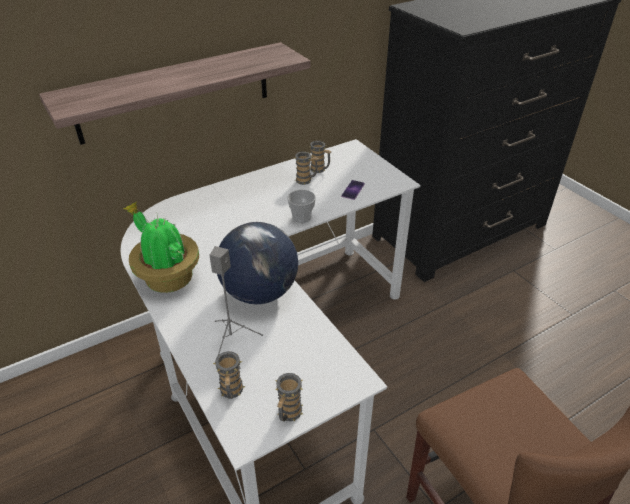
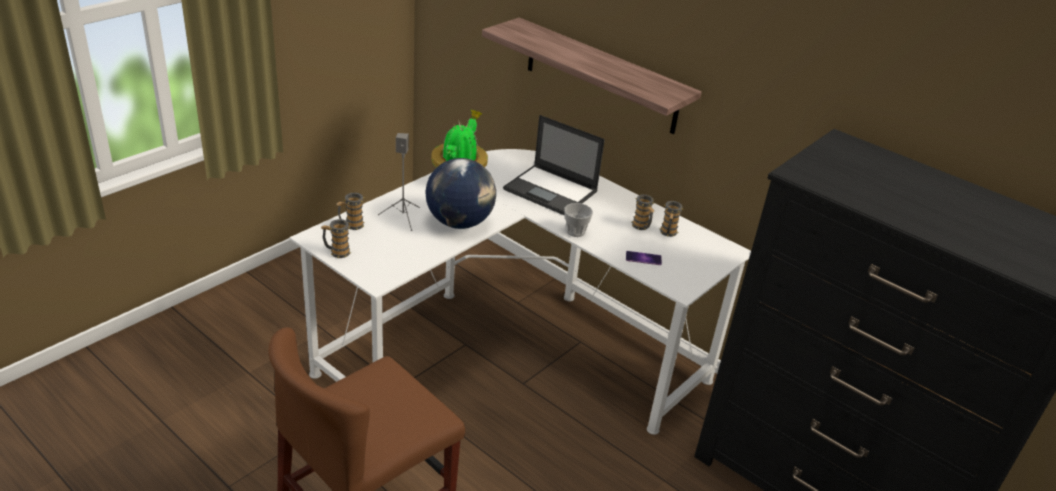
camera: 70 degrees right, 5 degrees down
none -> laptop [503,115,605,216]

